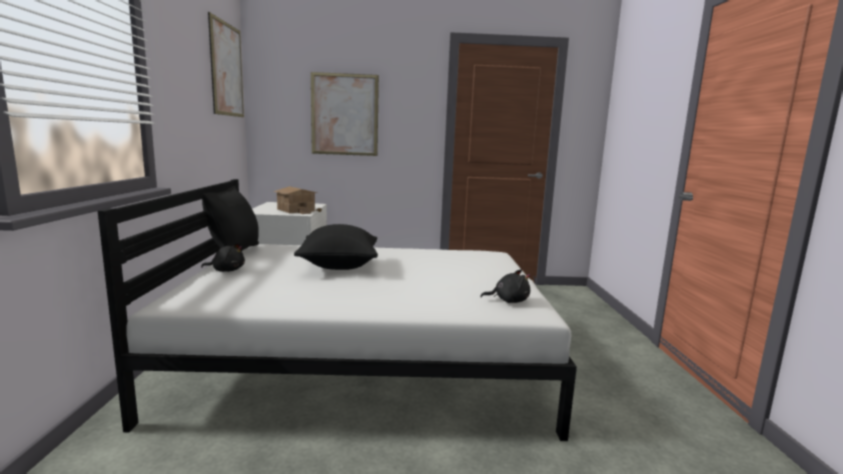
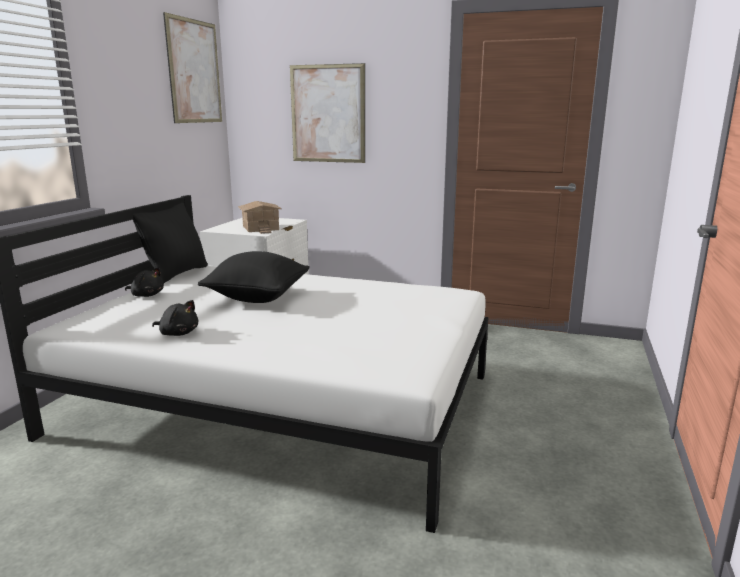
camera: 20 degrees right, 5 degrees up
black plush toy [480,269,530,303] -> black plush toy moved to [152,300,198,336]

